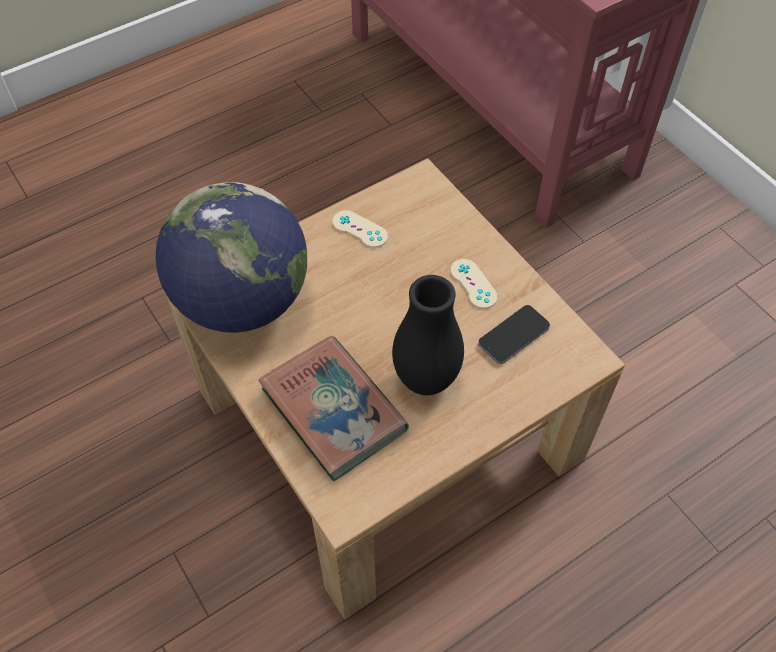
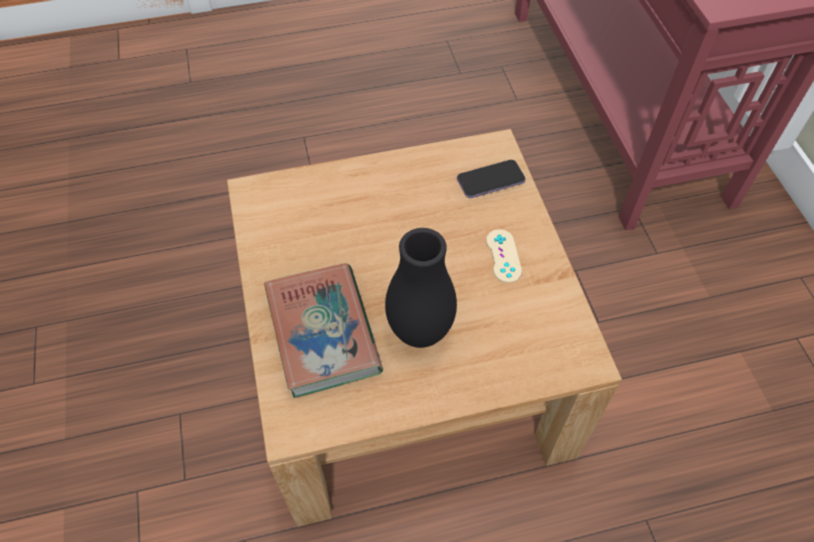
camera: 20 degrees right, 0 degrees up
globe [156,182,307,333] -> none
beige game controller [332,210,388,248] -> none
phone [478,305,550,364] -> phone moved to [457,160,525,198]

